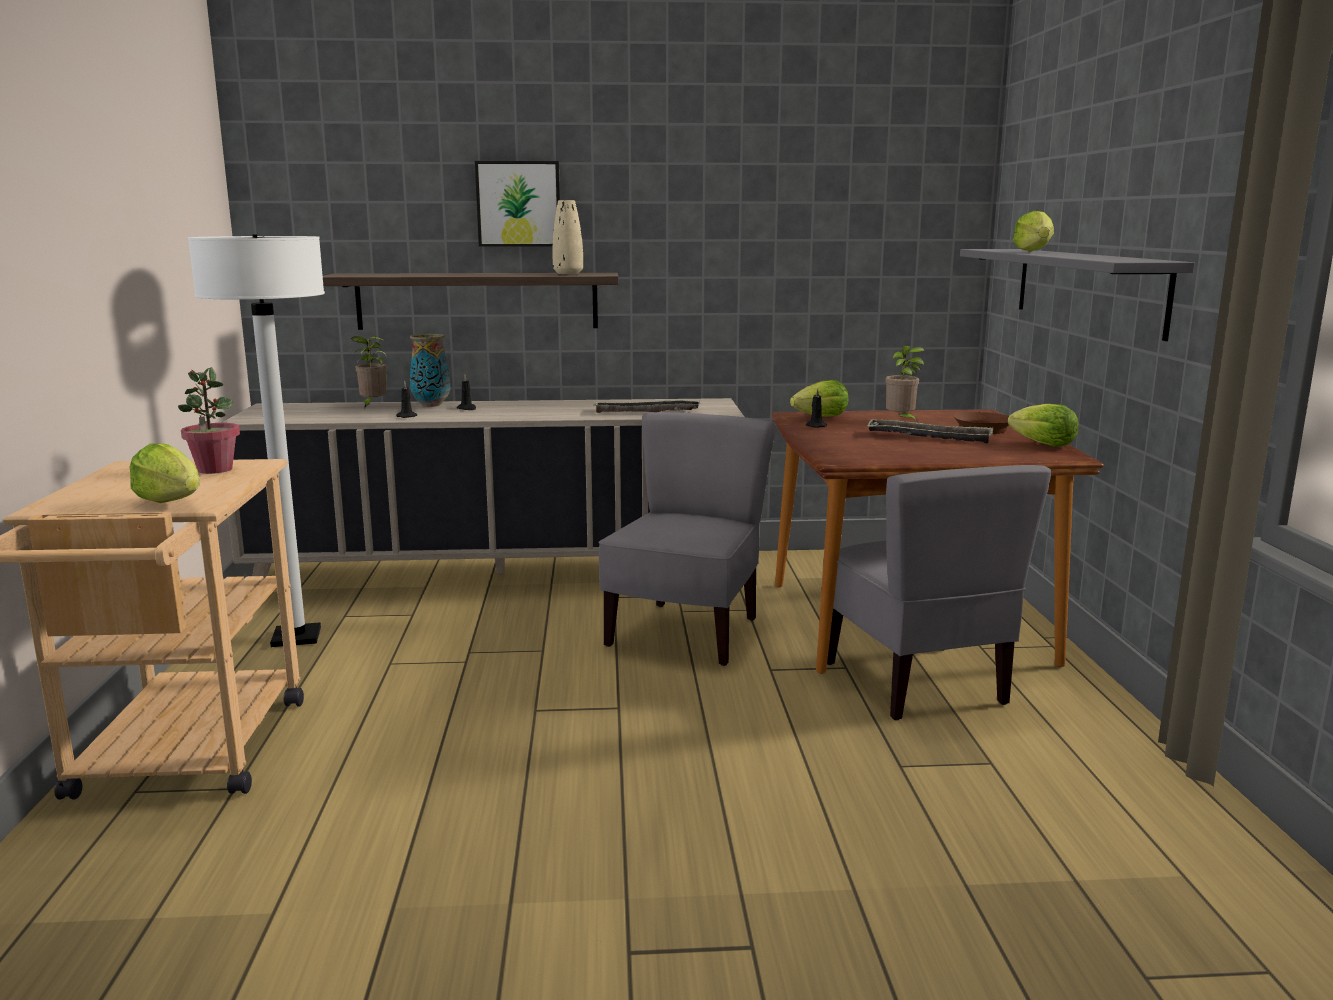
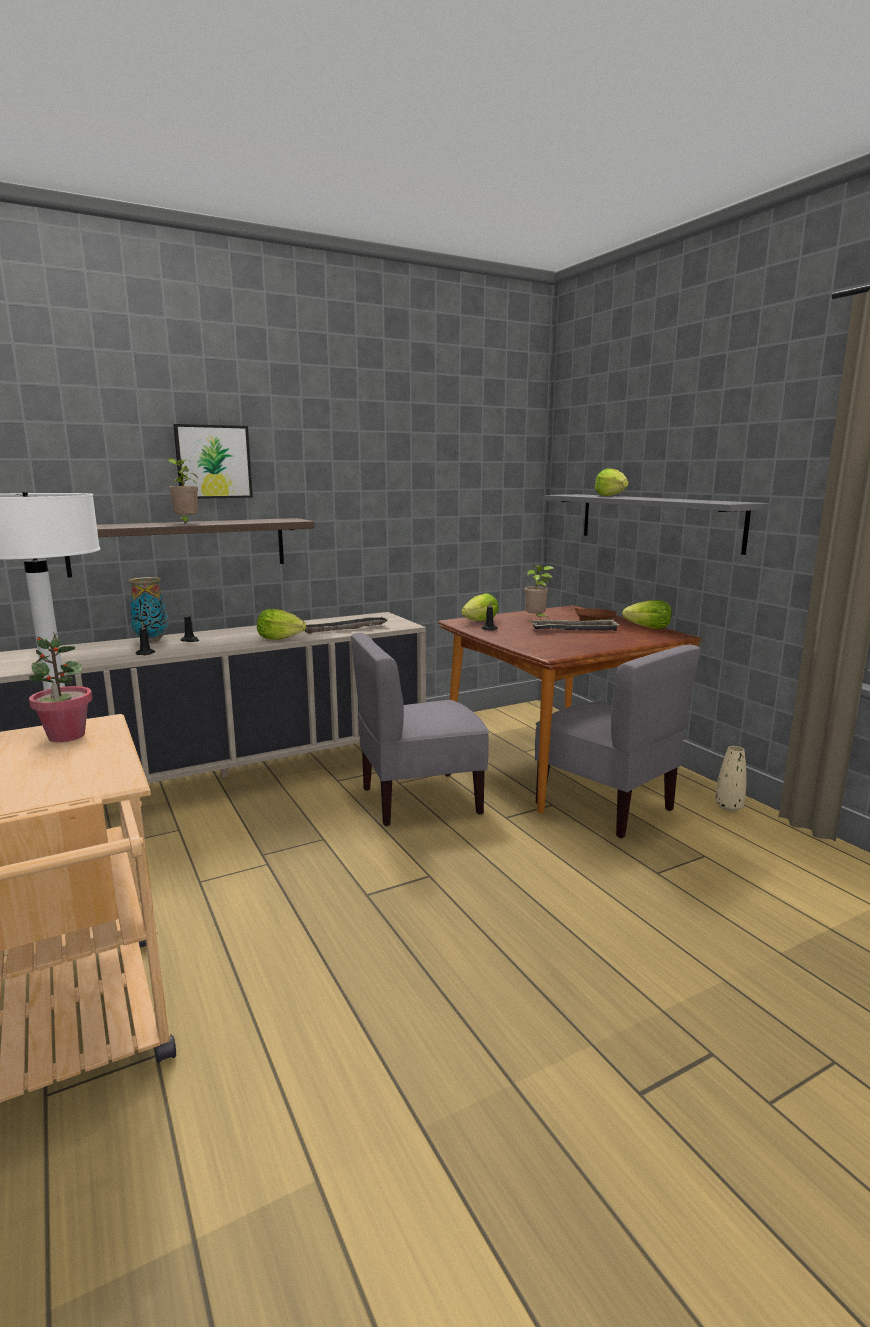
camera: 25 degrees left, 0 degrees up
lettuce [130,444,200,503] -> lettuce moved to [257,609,306,640]
potted plant [351,336,387,408] -> potted plant moved to [167,458,198,525]
beige vase [553,200,583,274] -> beige vase moved to [715,746,747,811]
grey chair [599,412,775,666] -> grey chair turned 105 degrees counterclockwise [351,633,489,826]

